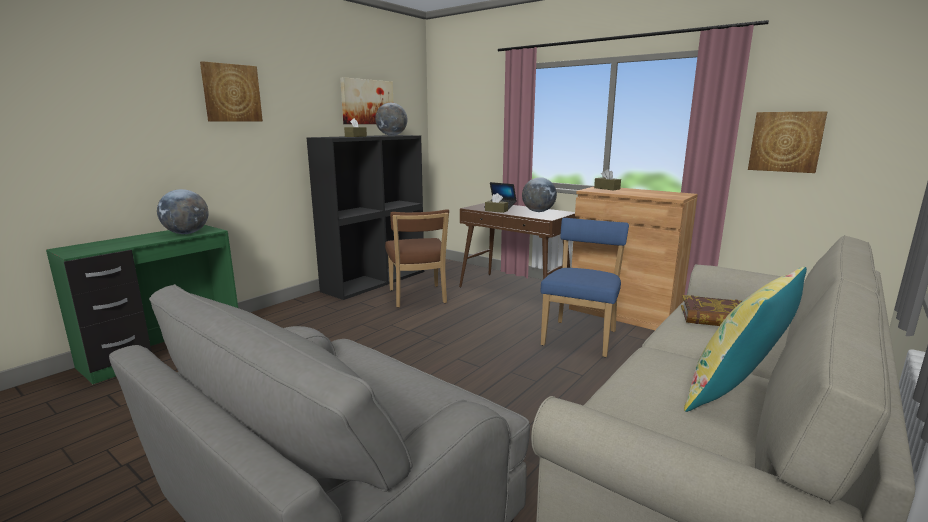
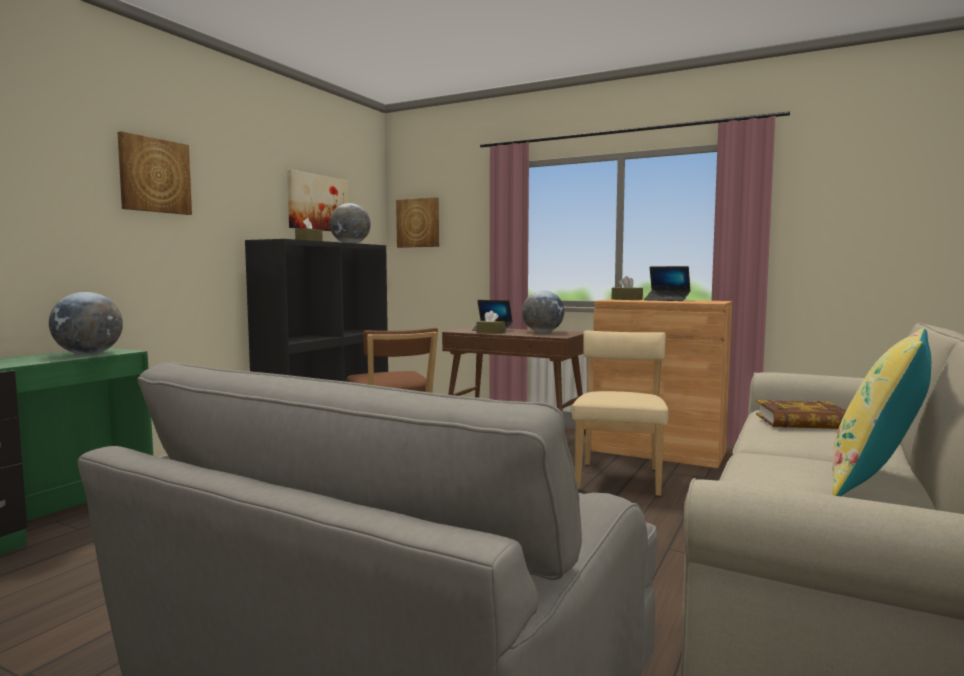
camera: 10 degrees left, 10 degrees down
blue chair [541,218,629,357] -> beige chair [572,331,669,496]
picture [748,111,827,173] -> picture moved to [396,197,439,248]
none -> laptop [644,266,690,301]

